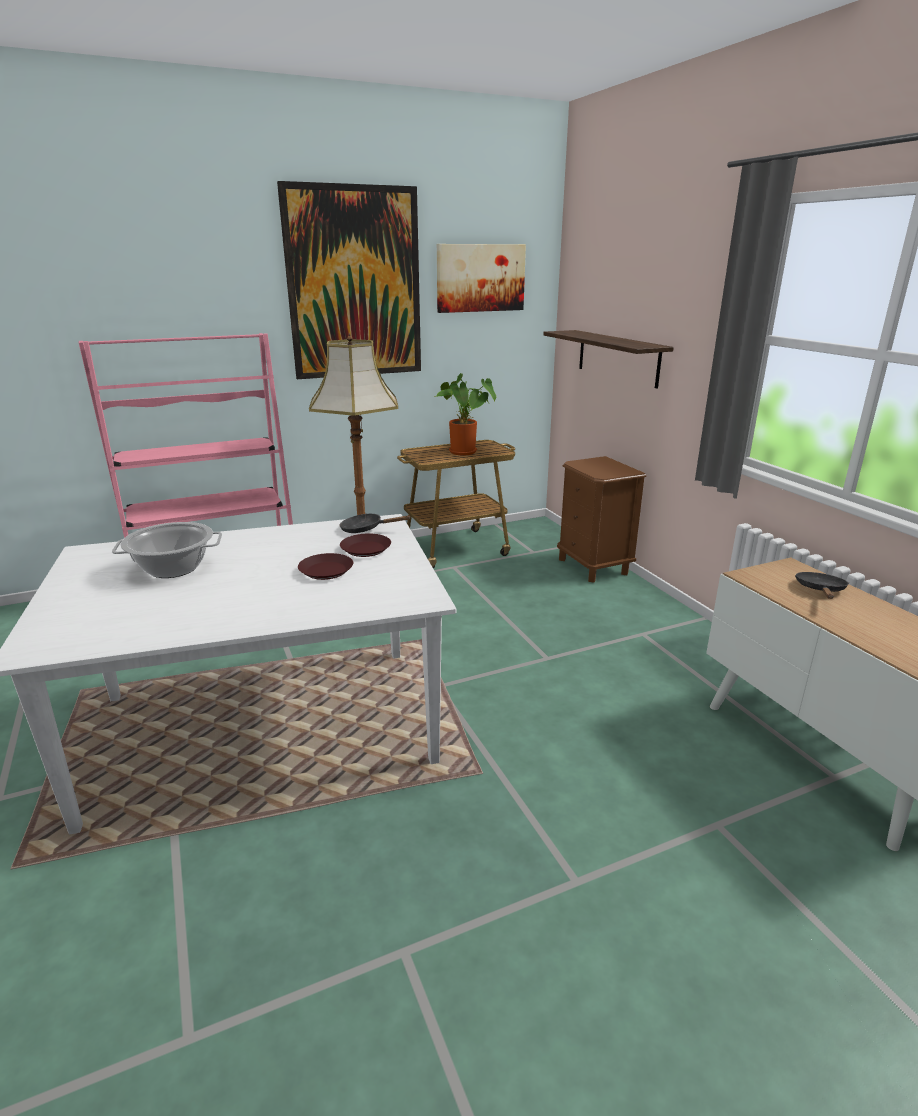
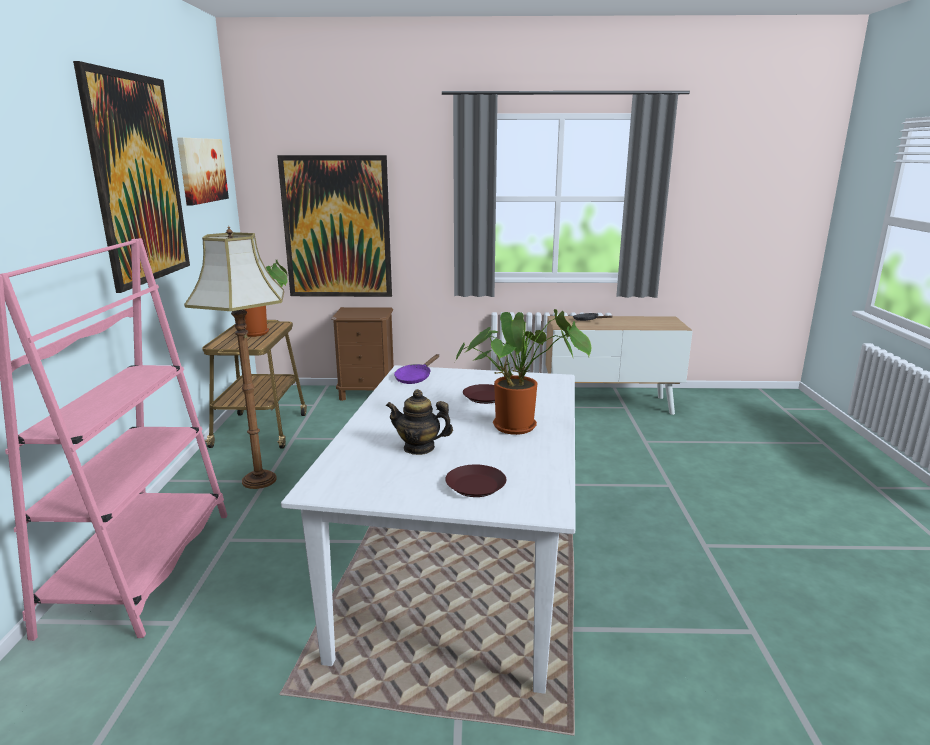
camera: 65 degrees left, 5 degrees down
cooking pot [112,522,222,578] -> teapot [386,389,453,455]
black frying pan [339,514,411,533] -> purple frying pan [394,354,439,384]
brown plate [340,533,391,557] -> brown plate moved to [445,464,506,497]
shelf [543,330,674,389] -> picture [277,155,392,297]
none -> potted plant [455,309,591,435]

